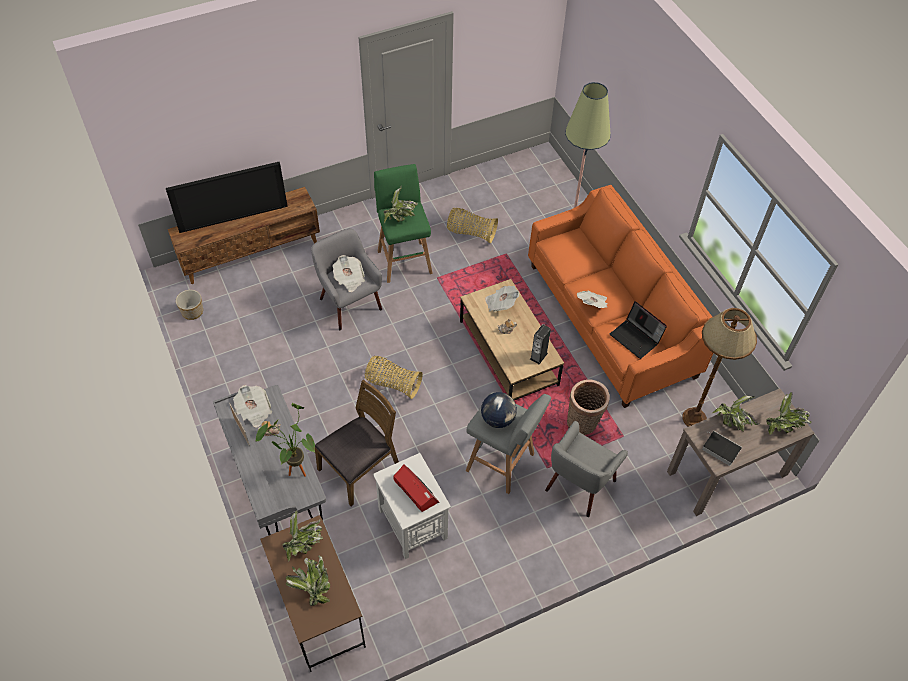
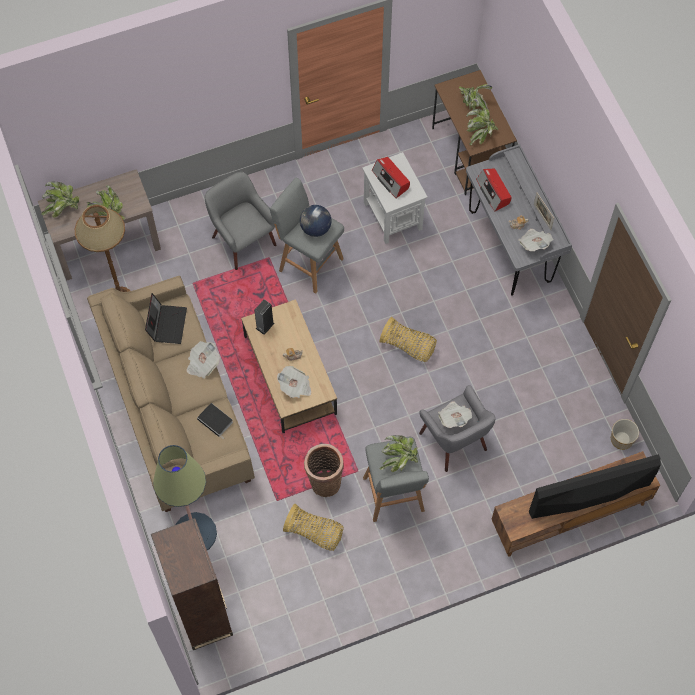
camera: 175 degrees left, 10 degrees up
potted plant [255,403,315,477] -> radio [476,168,512,212]
brown chair [315,380,399,506] -> none
green stool [374,164,433,283] -> grey stool [363,437,429,522]
orange sofa [528,185,713,408] -> beige sofa [87,276,255,512]
grey armchair [545,421,628,517] -> grey armchair turned 75 degrees counterclockwise [204,172,276,270]
basket [567,380,610,435] -> basket moved to [304,444,344,497]
laptop [610,301,667,359] -> laptop turned 45 degrees clockwise [145,293,187,344]
book [702,431,742,466] -> book moved to [197,403,233,440]
none -> brown bookcase [151,518,233,650]

